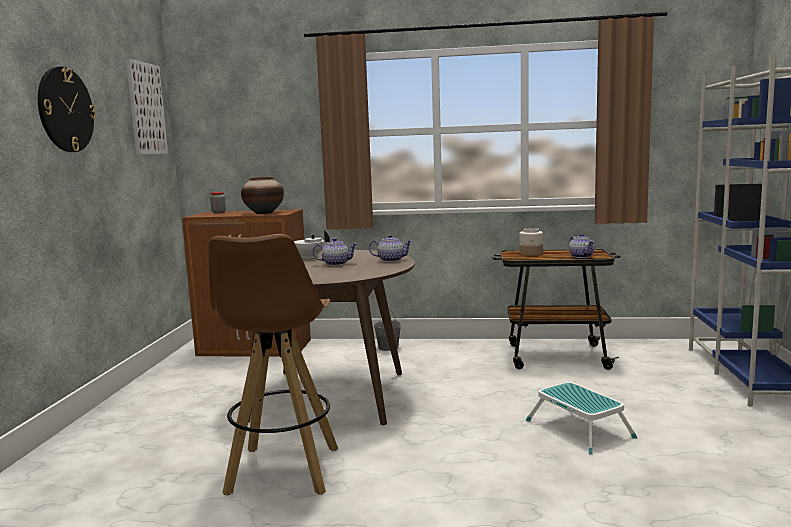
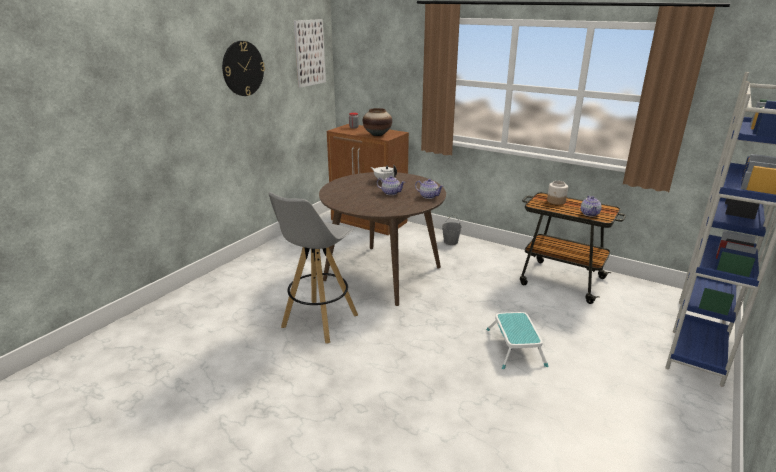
camera: 25 degrees right, 15 degrees up
brown stool [209,234,338,496] -> grey stool [268,192,358,344]

